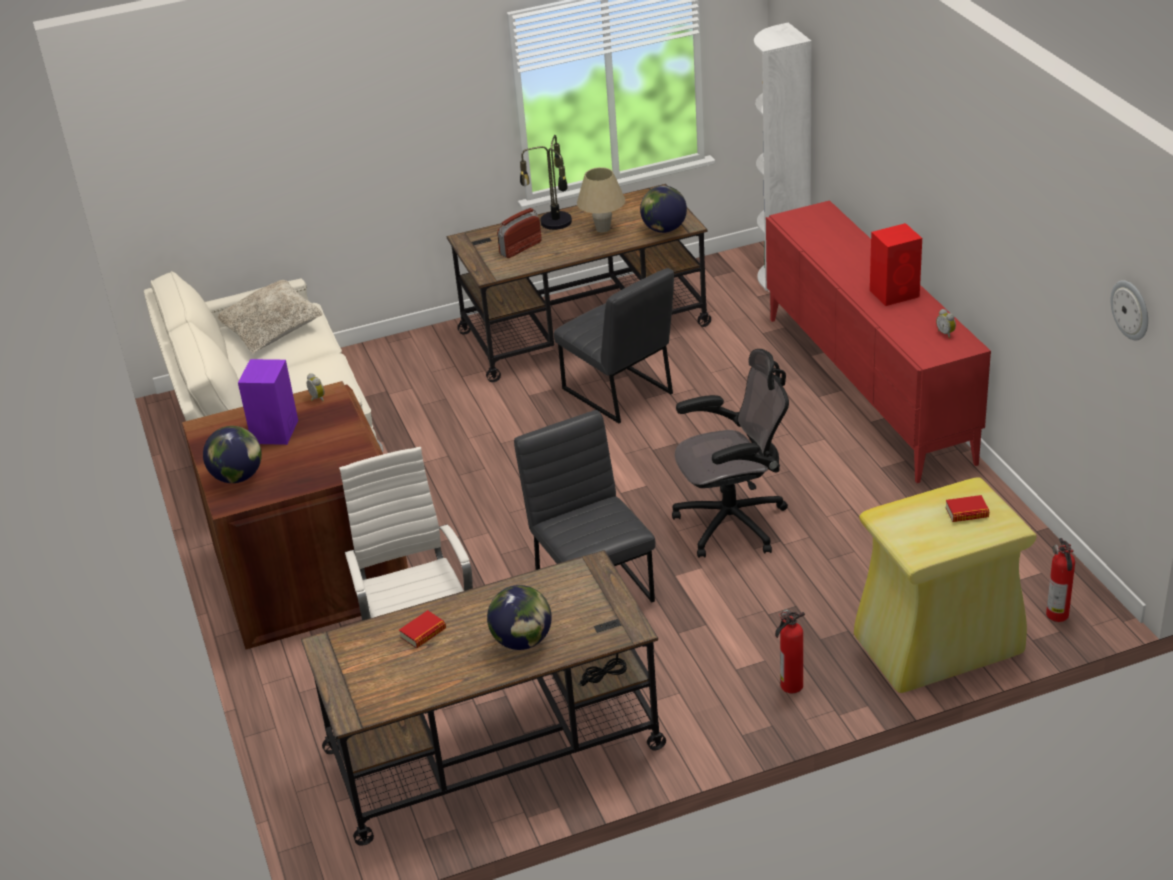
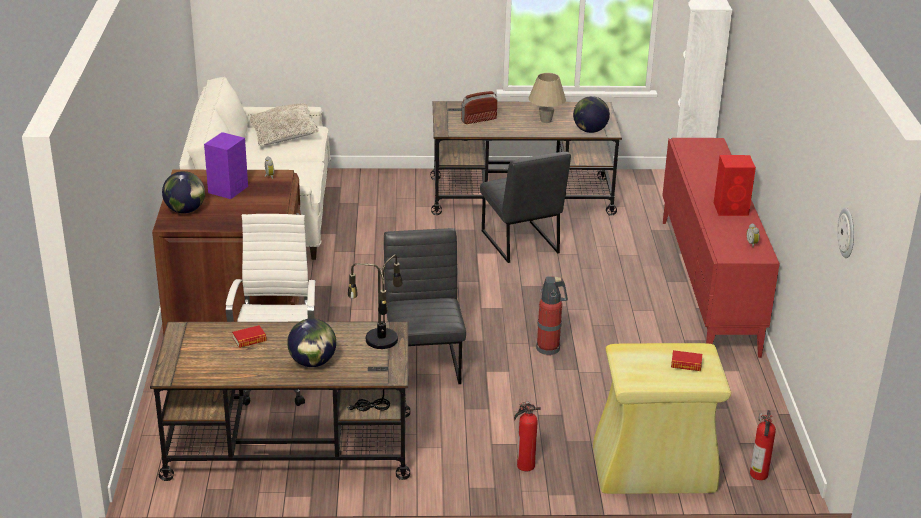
camera: 15 degrees right, 5 degrees down
table lamp [520,135,572,230] -> table lamp moved to [348,255,402,349]
office chair [672,349,789,558] -> fire extinguisher [536,277,568,356]

